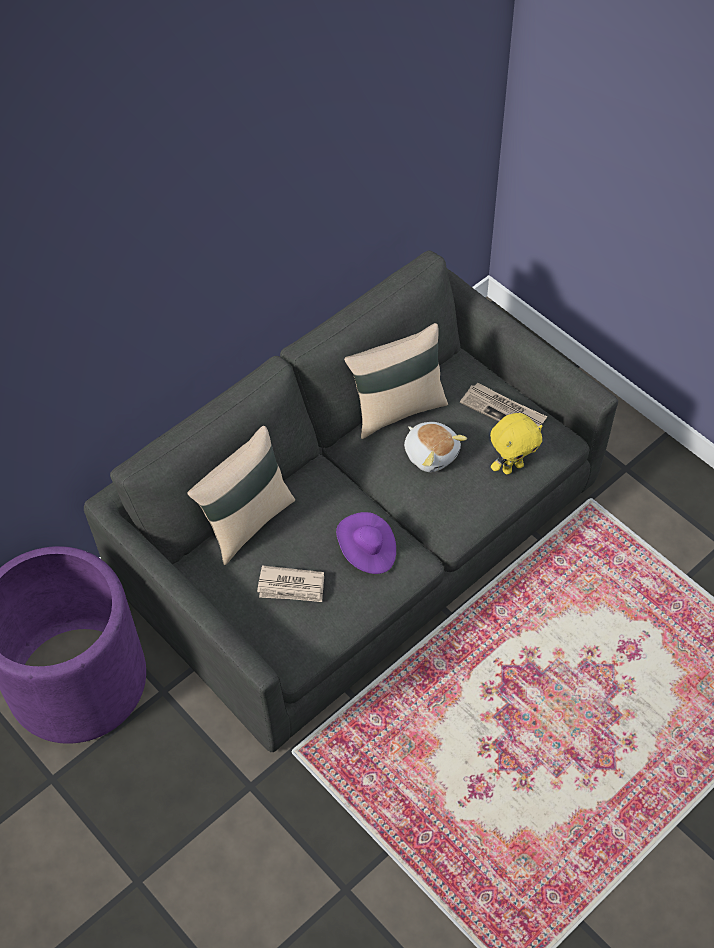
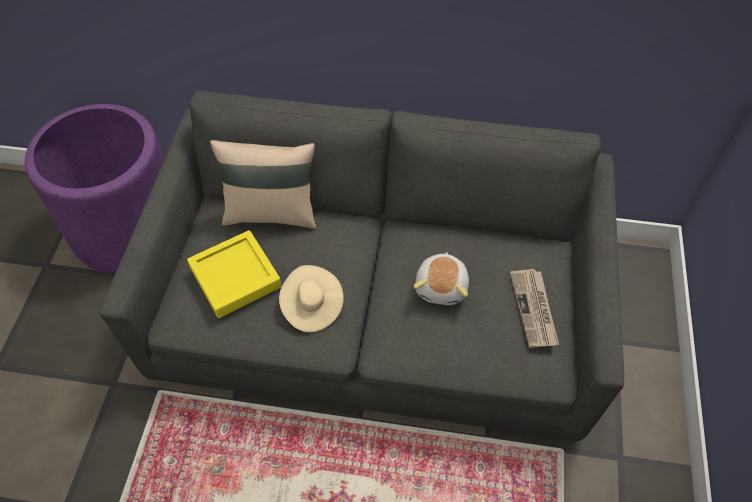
camera: 50 degrees right, 0 degrees up
newspaper [257,566,324,602] -> yellow tray [187,230,282,318]
purple hat [336,512,396,574] -> beige hat [279,265,344,332]
beige pillow [344,323,448,439] -> none
yellow plush toy [490,413,543,475] -> none

